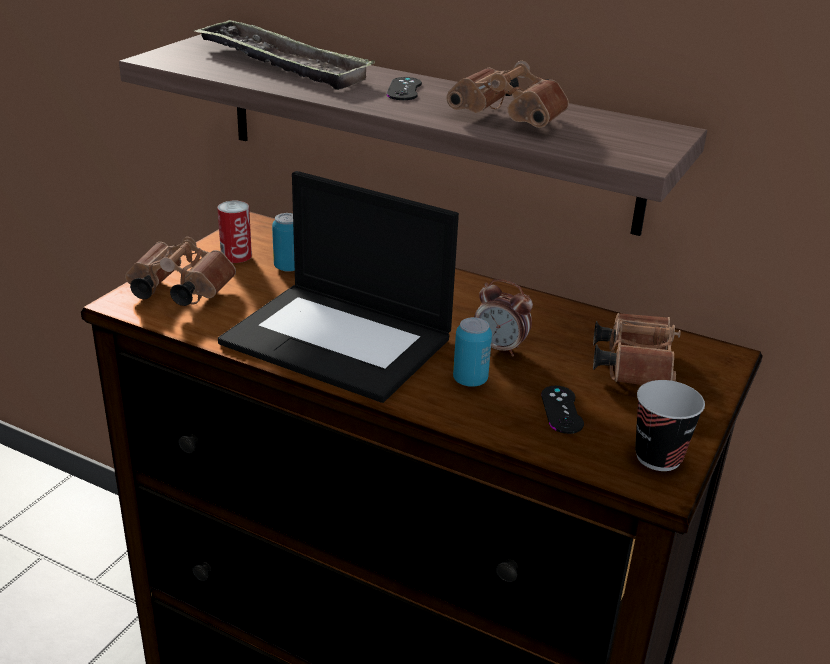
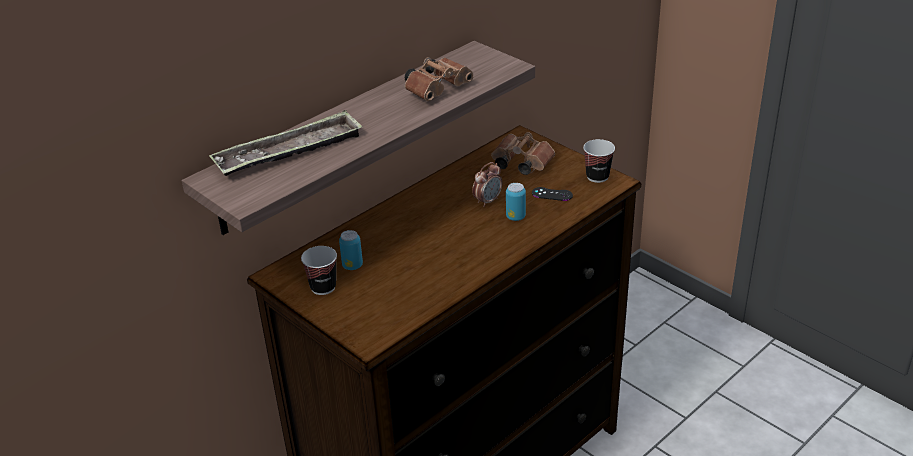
camera: 70 degrees left, 5 degrees up
brown binoculars [125,237,236,306] -> none
can [217,201,252,263] -> cup [301,246,337,295]
laptop [218,171,459,403] -> none
black game controller [386,77,422,100] -> none

